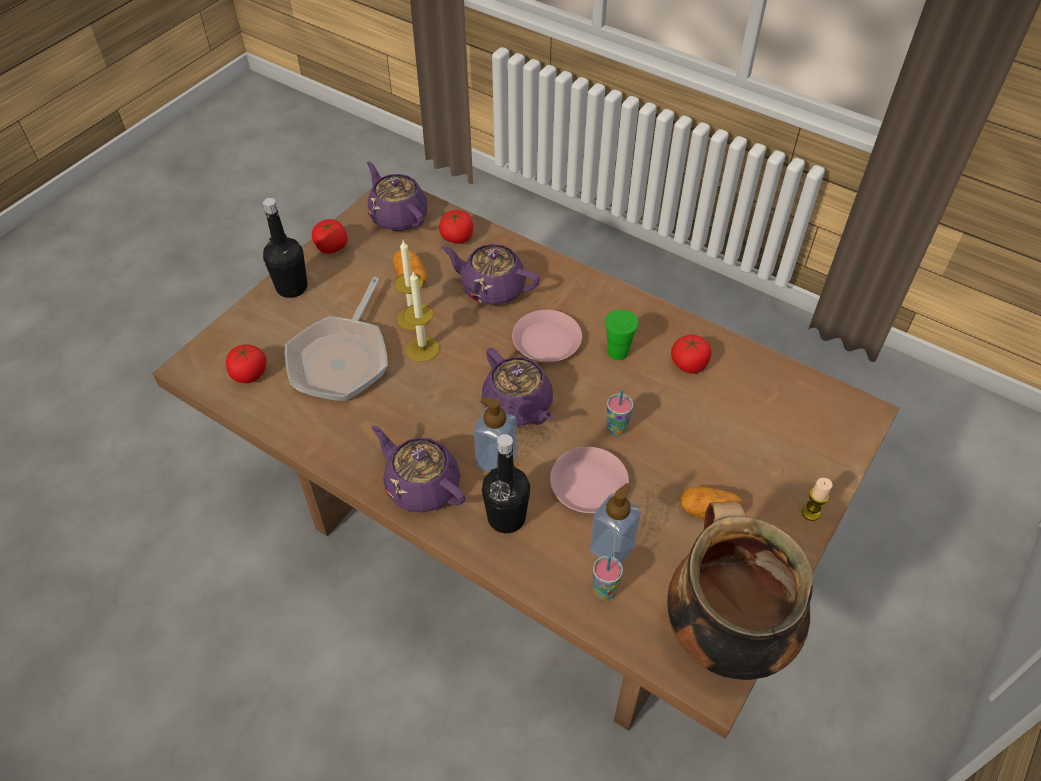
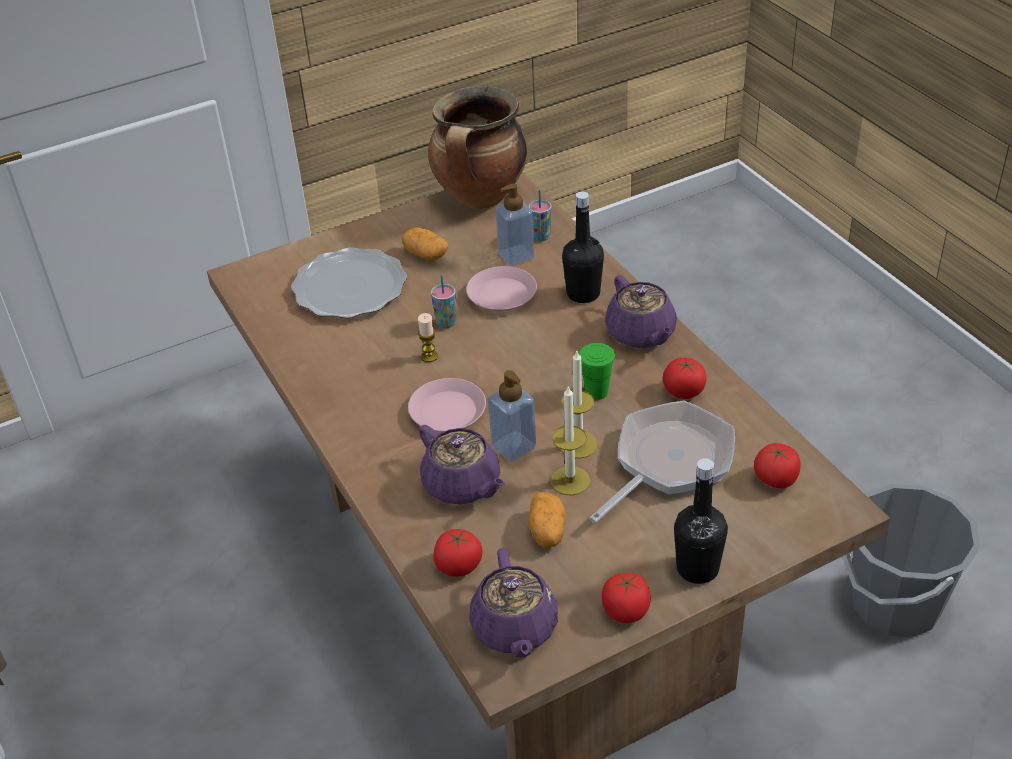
camera: 150 degrees left, 10 degrees down
soap dispenser [474,397,517,472] -> soap dispenser moved to [488,370,536,462]
purple teapot [482,348,554,426] -> none
green cup [605,310,639,360] -> green cup moved to [579,343,615,400]
tomato [671,335,712,374] -> tomato moved to [663,358,707,399]
candle [802,478,833,521] -> candle moved to [418,313,438,362]
none -> plate [291,247,407,318]
none -> grey bucket [842,484,981,637]

